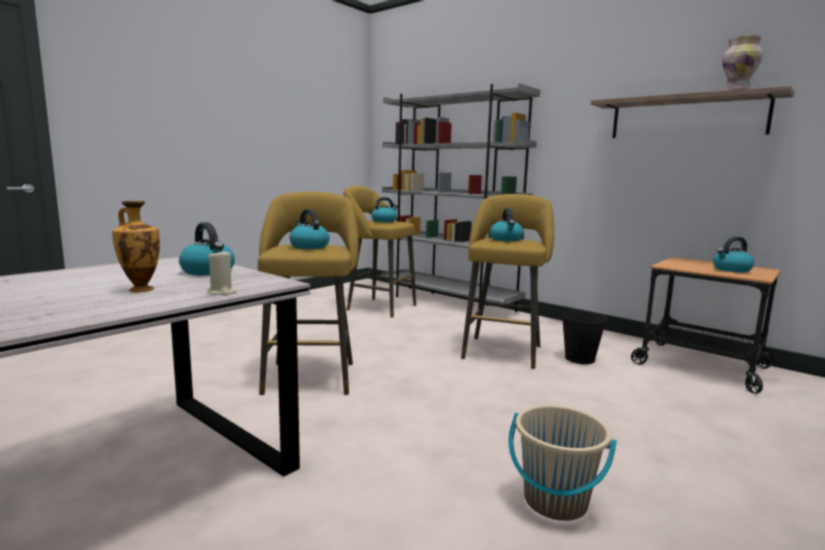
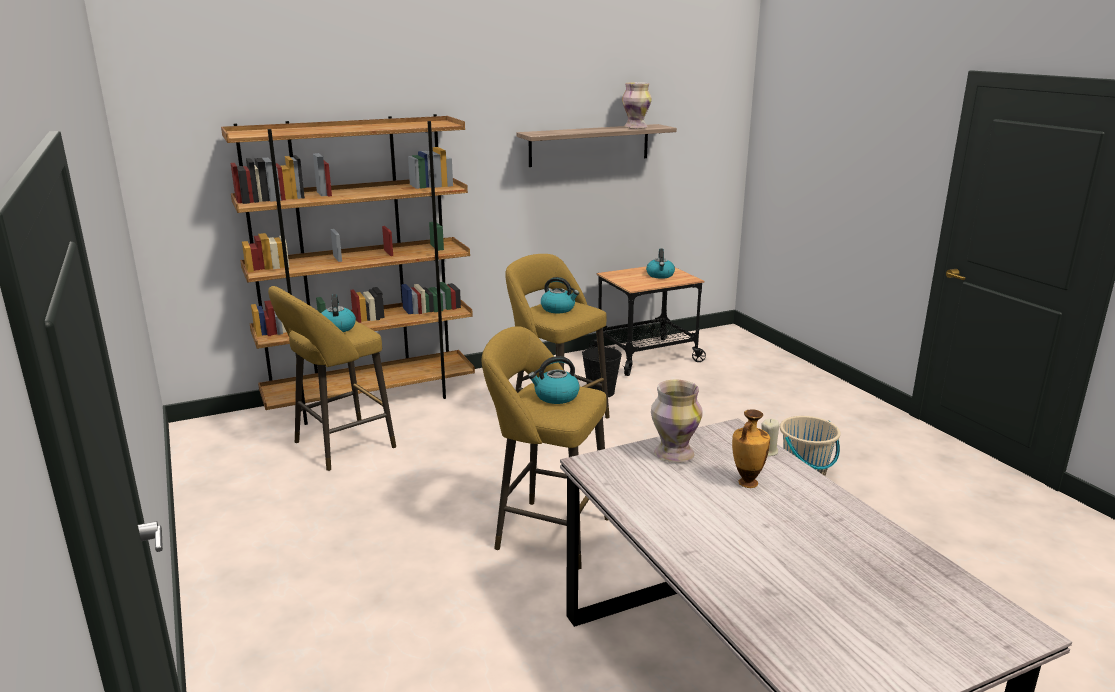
camera: 65 degrees left, 10 degrees up
kettle [179,222,235,275] -> vase [651,380,702,463]
grey bookcase [381,83,540,312] -> brown bookcase [221,114,475,425]

